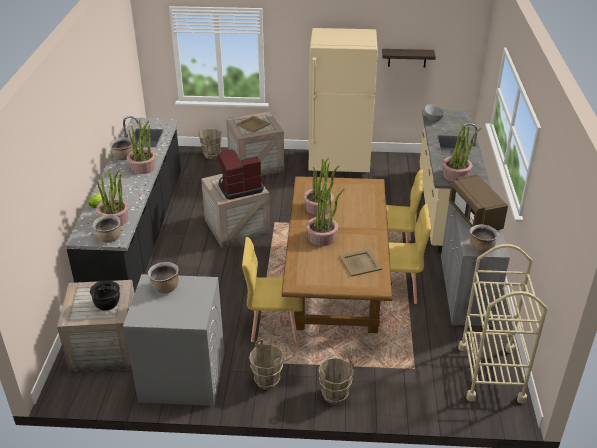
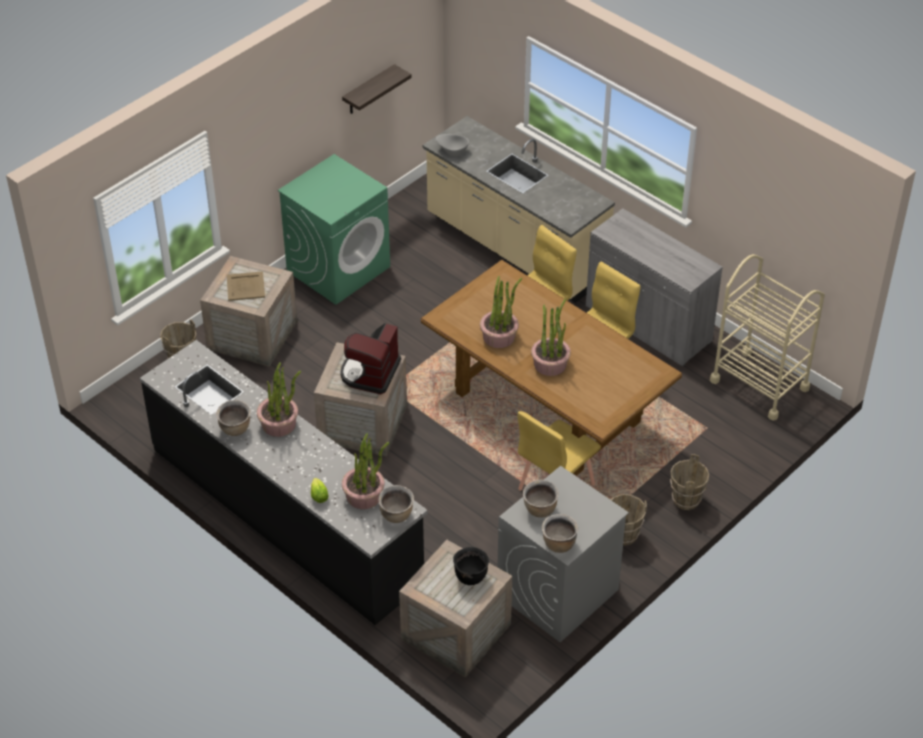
camera: 50 degrees left, 10 degrees up
beige fridge [309,28,378,172] -> green washing machine [278,154,390,305]
beige tray [339,249,382,277] -> none
potted plant [442,124,481,182] -> none
brown microwave [449,174,508,230] -> none
brown cooking pot [469,224,498,253] -> brown cooking pot moved to [542,514,578,553]

